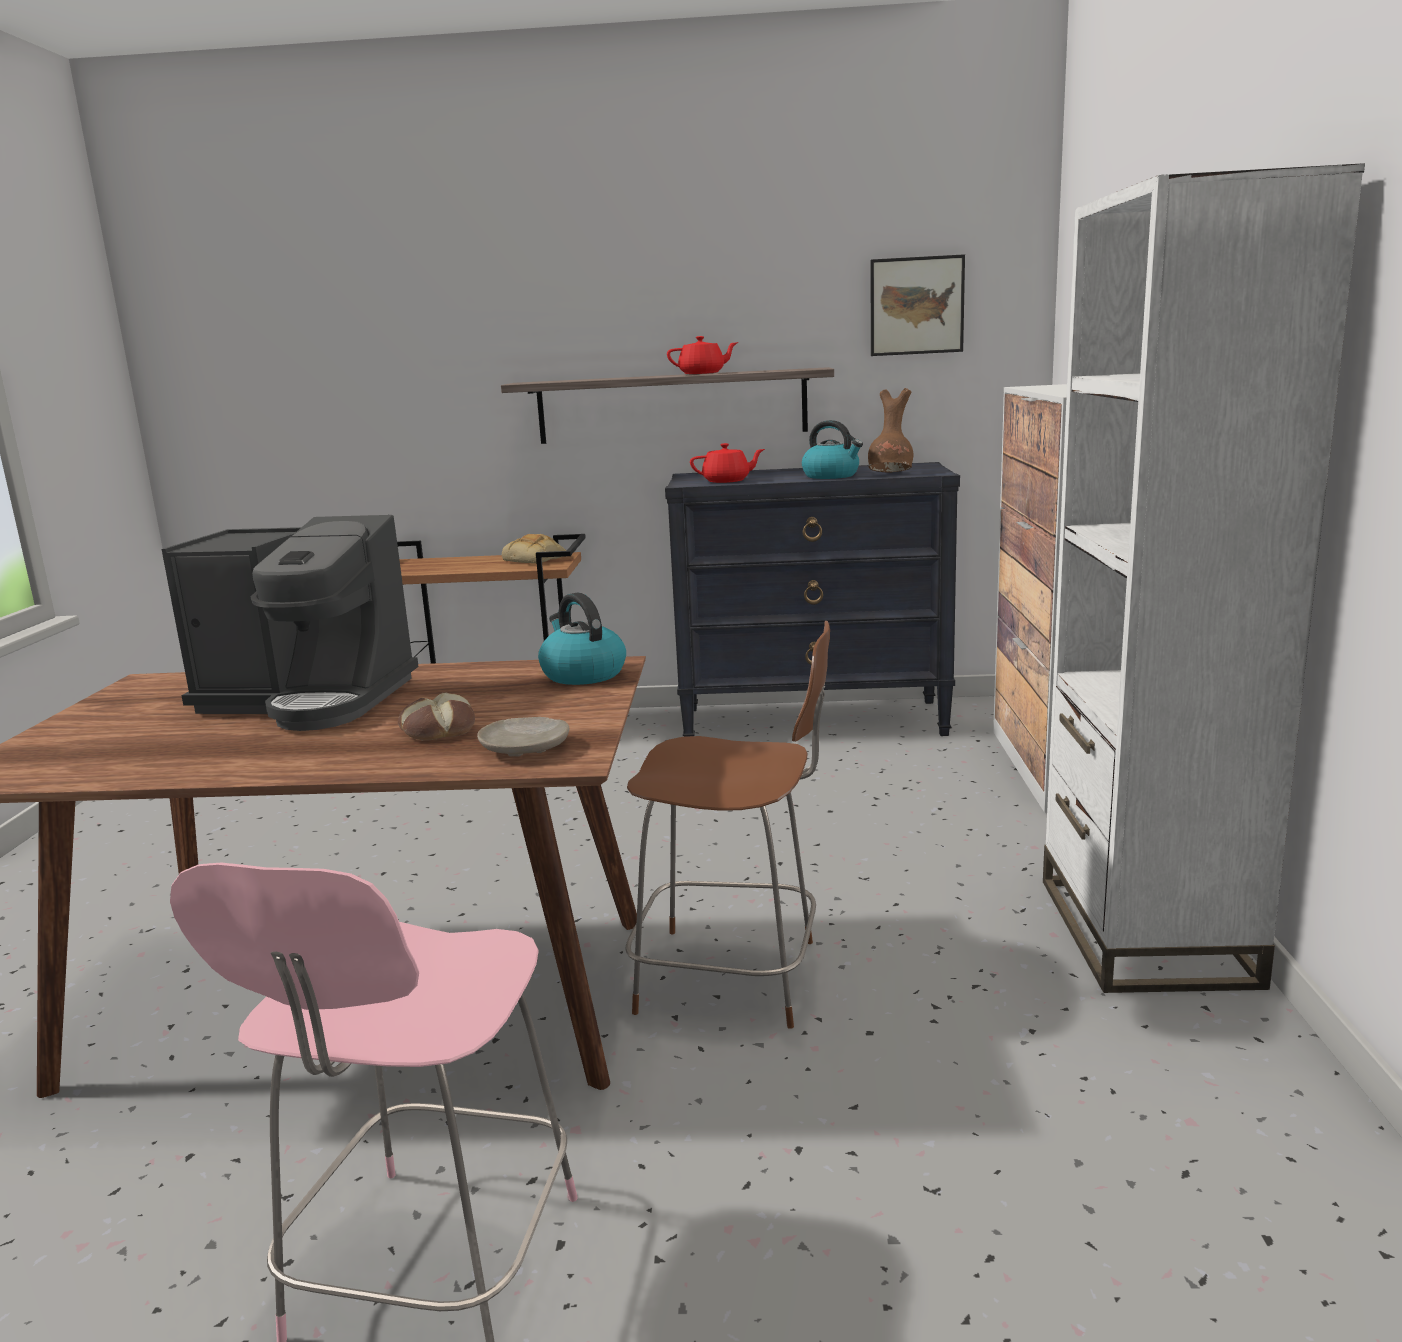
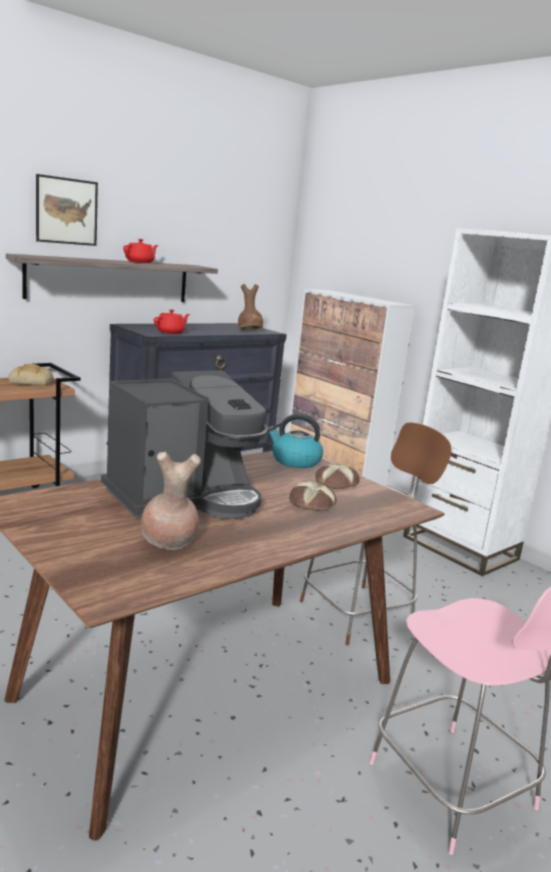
camera: 45 degrees left, 0 degrees up
beige plate [477,717,569,757] -> none
kettle [802,420,863,479] -> none
picture [870,254,965,356] -> picture moved to [36,174,98,246]
none -> brown vase [141,452,201,550]
none -> bread [315,464,360,489]

